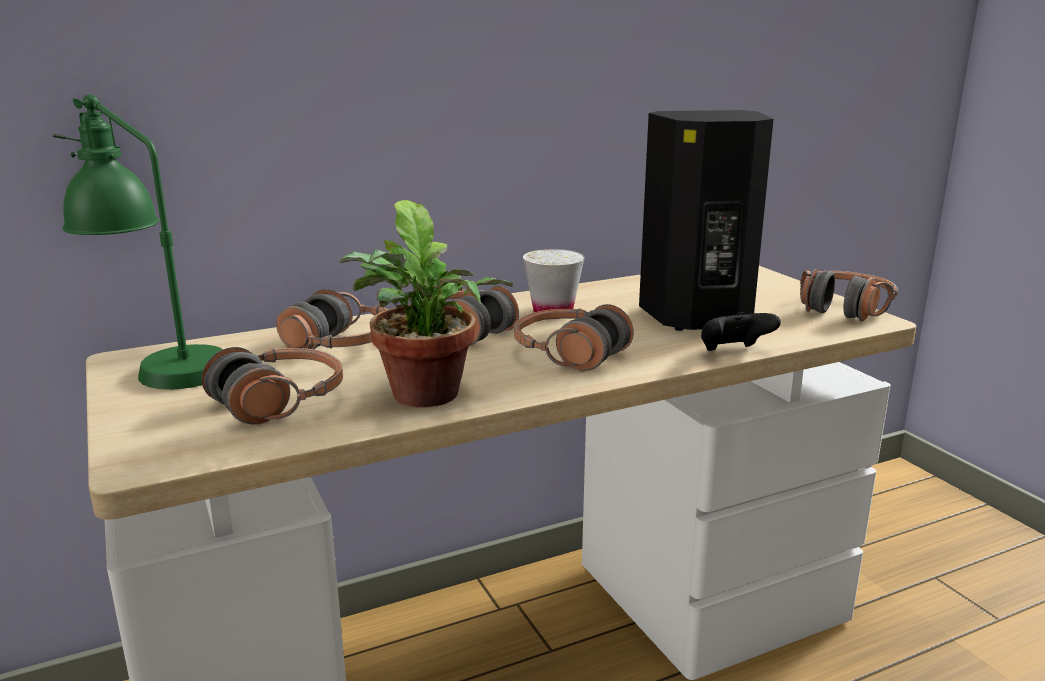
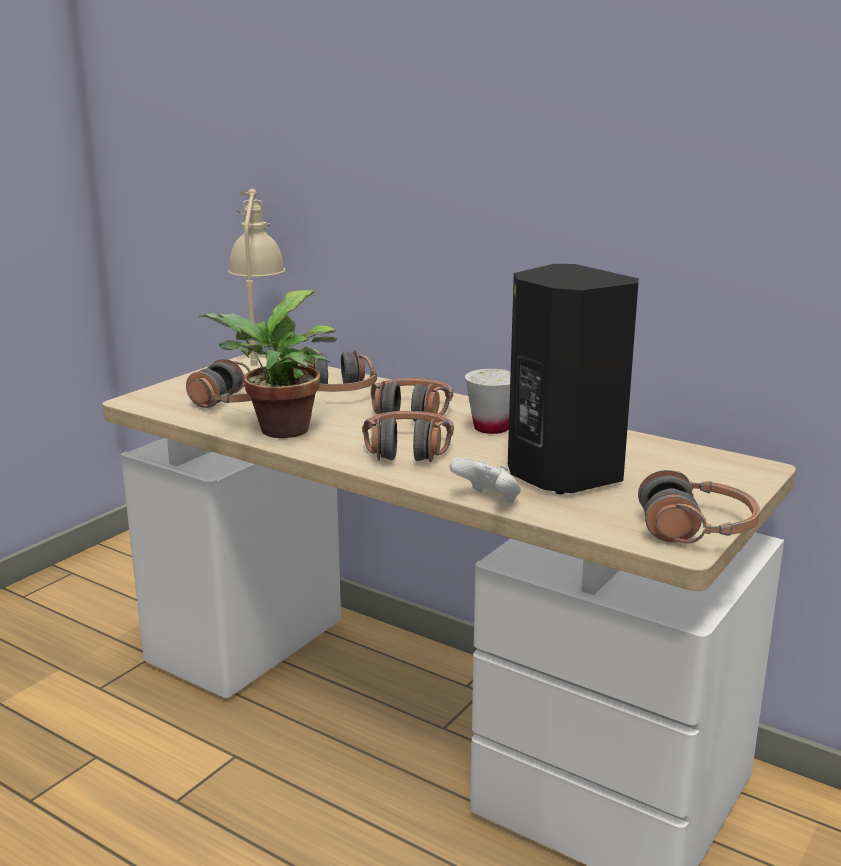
camera: 60 degrees right, 0 degrees up
green table lamp [53,95,223,389] -> beige table lamp [228,189,285,376]
black game controller [701,312,781,351] -> white game controller [449,458,521,503]

